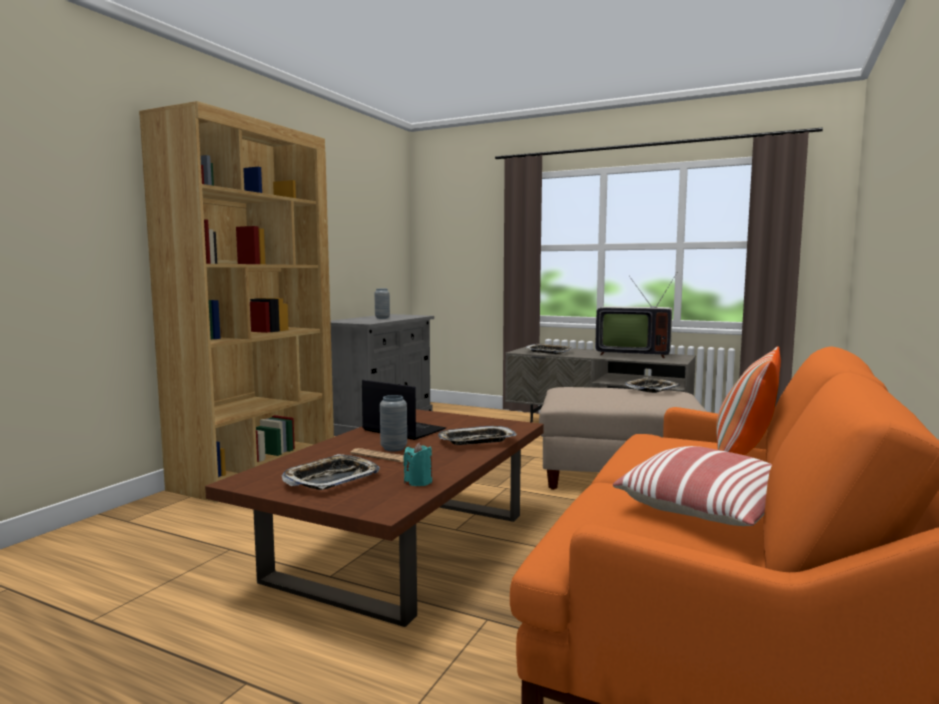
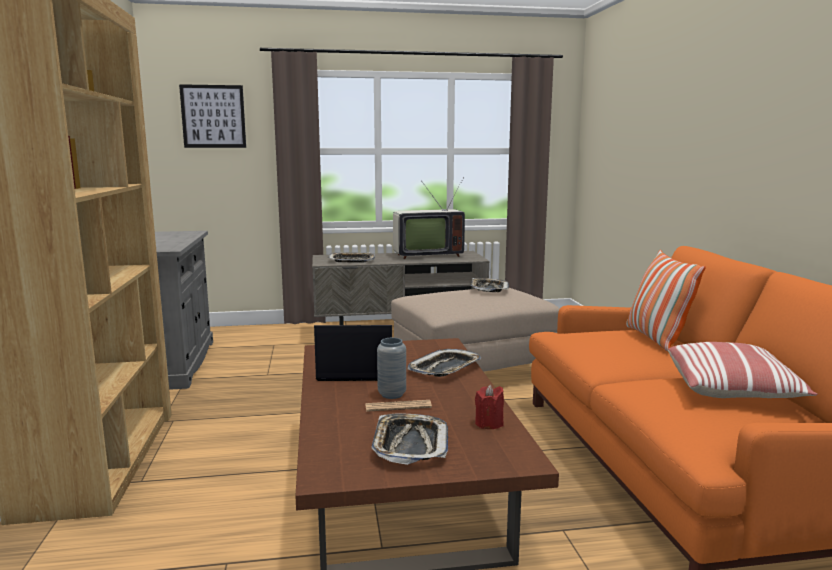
camera: 35 degrees left, 5 degrees up
grey vase [374,289,390,319] -> none
turquoise candle [403,442,432,486] -> red candle [475,384,504,429]
none -> picture [179,84,246,148]

